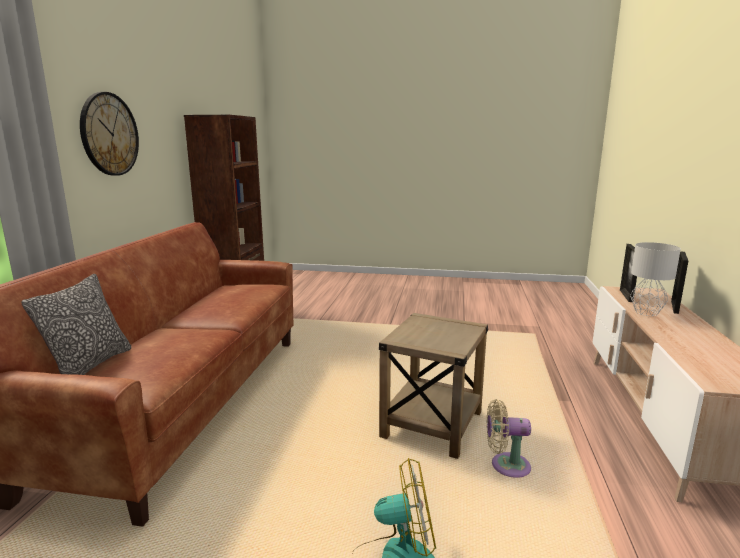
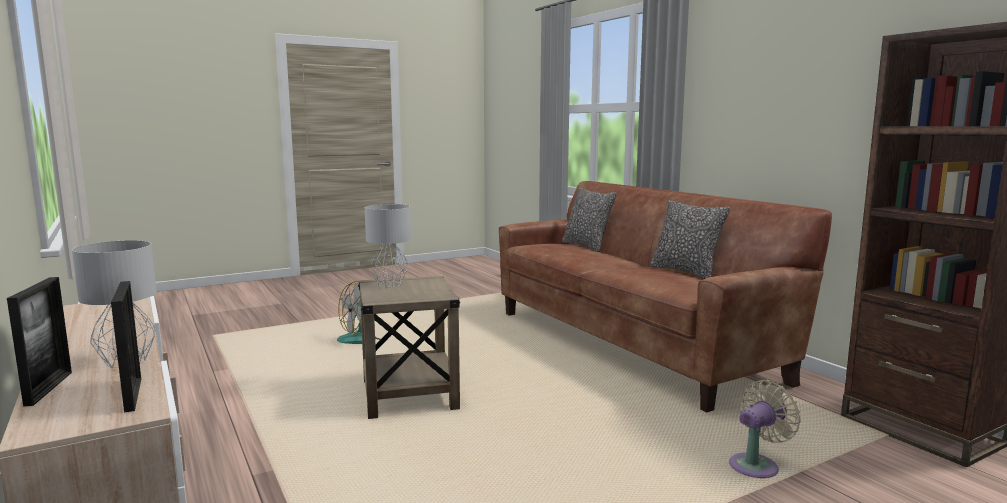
camera: 140 degrees right, 5 degrees down
wall clock [80,92,139,176] -> none
beige fan [487,399,531,478] -> beige fan moved to [729,380,801,478]
none -> grey table lamp [365,204,411,287]
none -> pillow [650,200,730,279]

